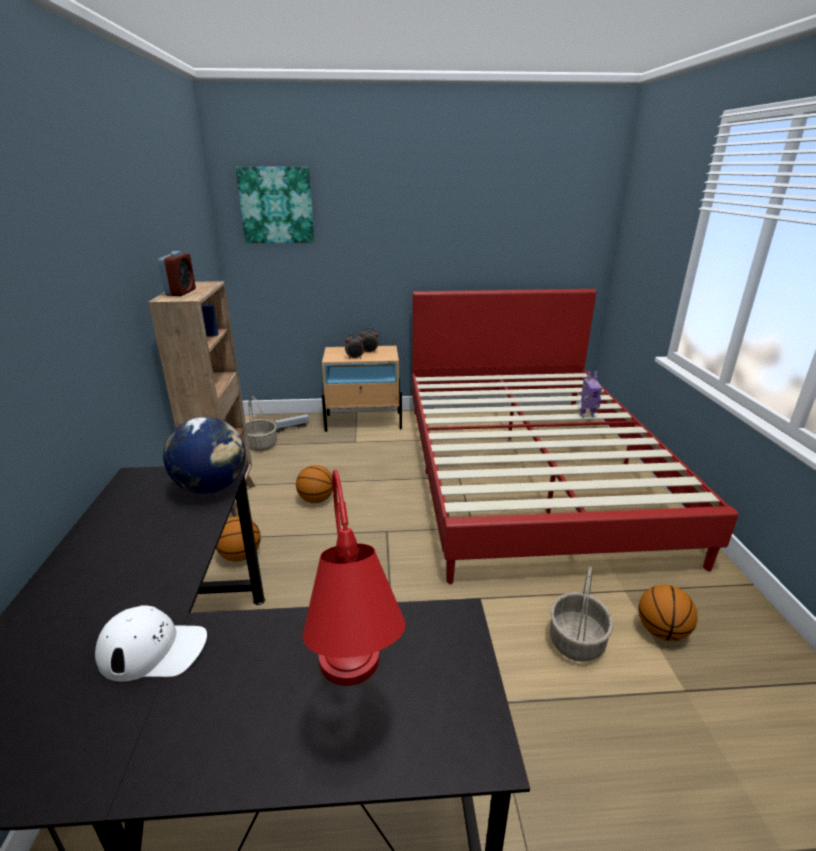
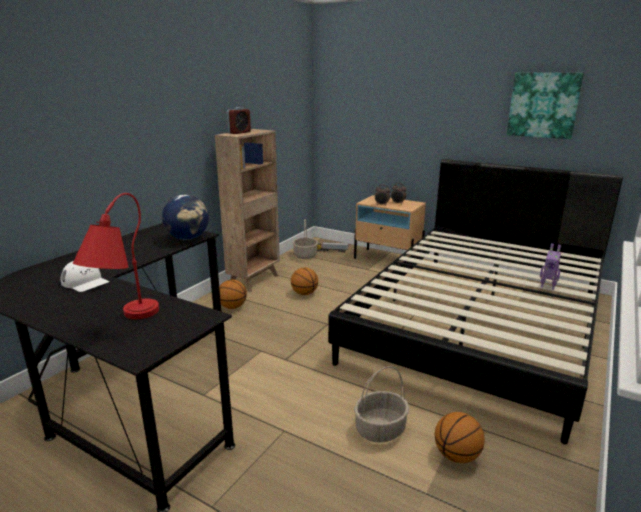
camera: 35 degrees right, 5 degrees down
picture [236,167,315,243] -> picture moved to [507,73,584,139]
red bed [412,289,738,584] -> black bed [328,159,623,444]

